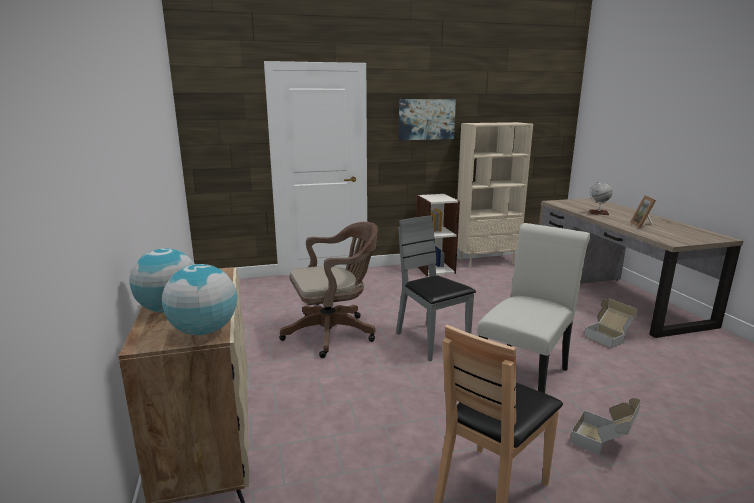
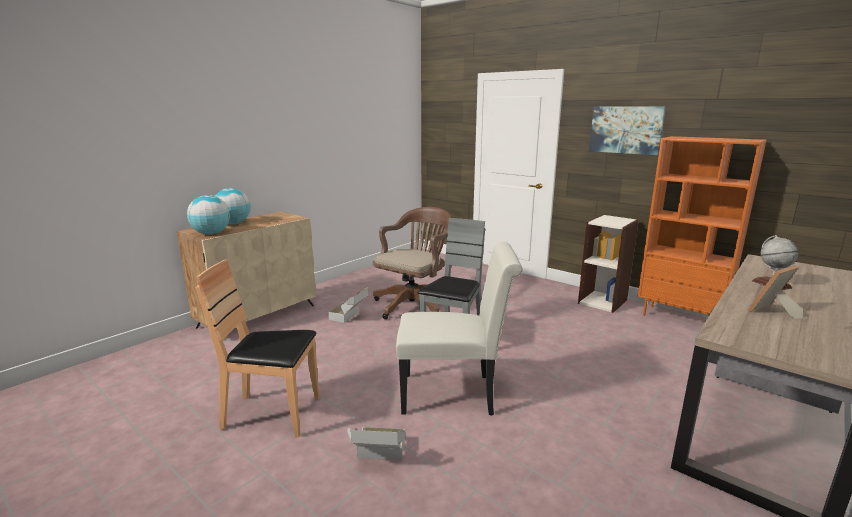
camera: 55 degrees right, 0 degrees up
brown office chair [279,222,378,358] -> brown office chair turned 90 degrees counterclockwise [373,207,451,319]
beige bookcase [457,122,533,268] -> orange bookcase [637,136,766,316]
cardboard box [584,299,637,348] -> cardboard box moved to [329,287,368,323]

